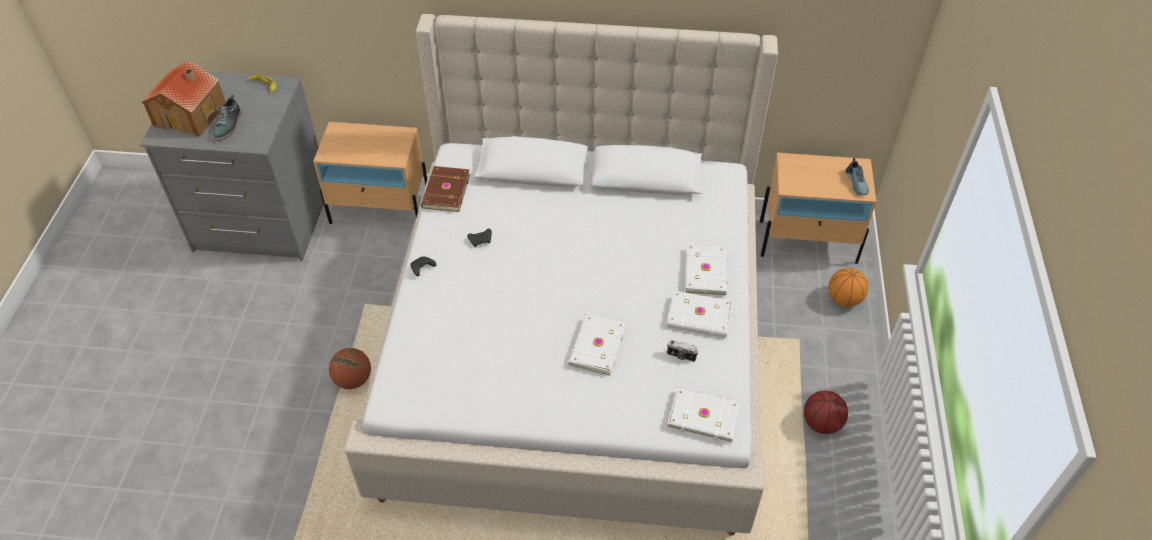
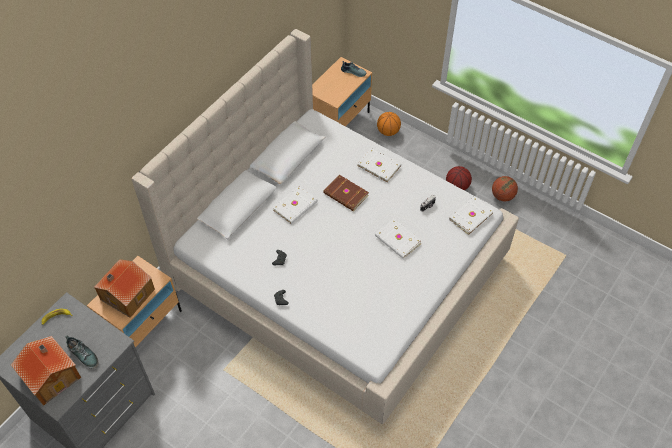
camera: 60 degrees left, 5 degrees up
basketball [329,348,371,389] -> basketball moved to [492,176,518,202]
brown book [421,166,470,212] -> brown book moved to [323,175,369,211]
white book [666,291,732,337] -> white book moved to [272,186,318,224]
none -> toy house [94,259,155,318]

